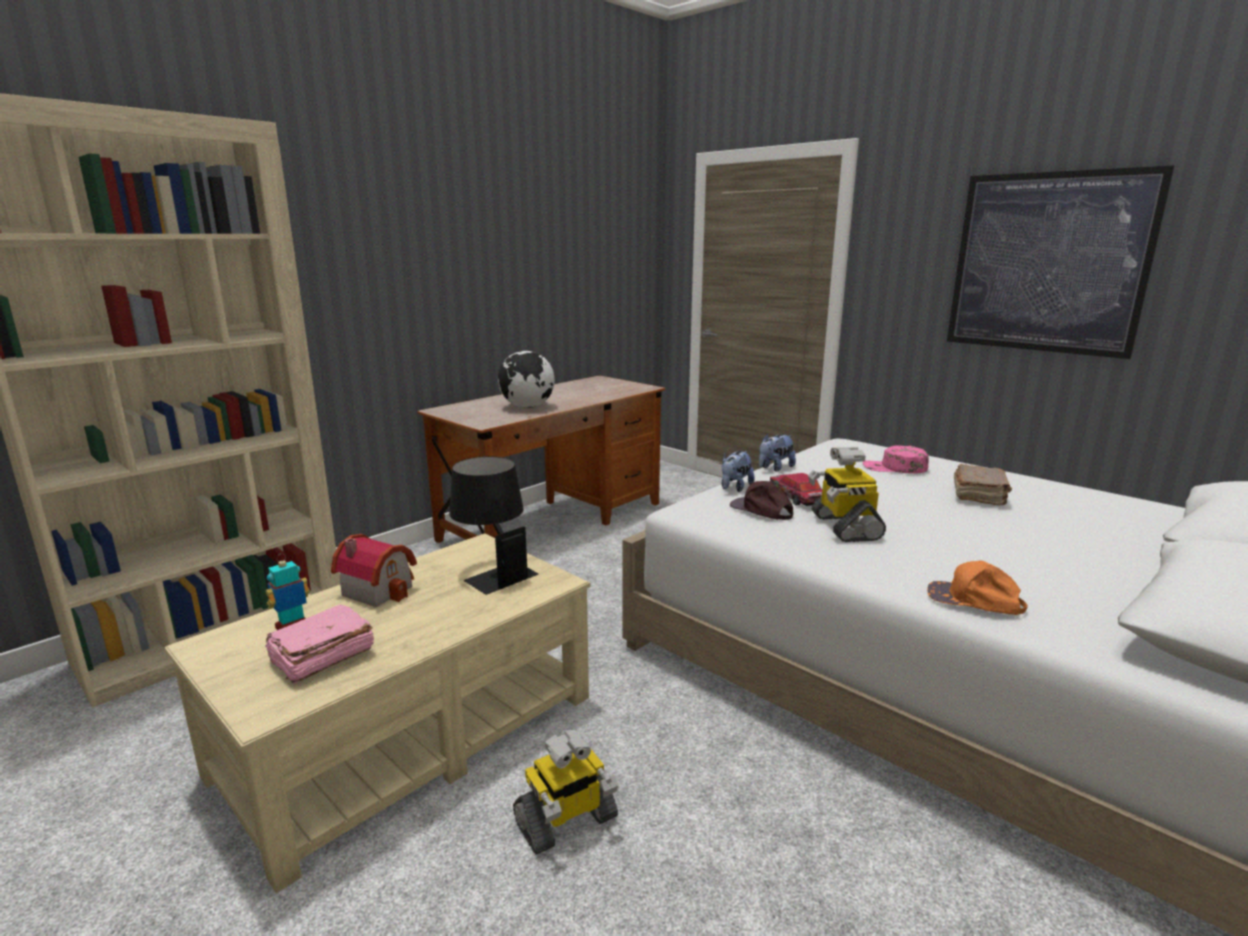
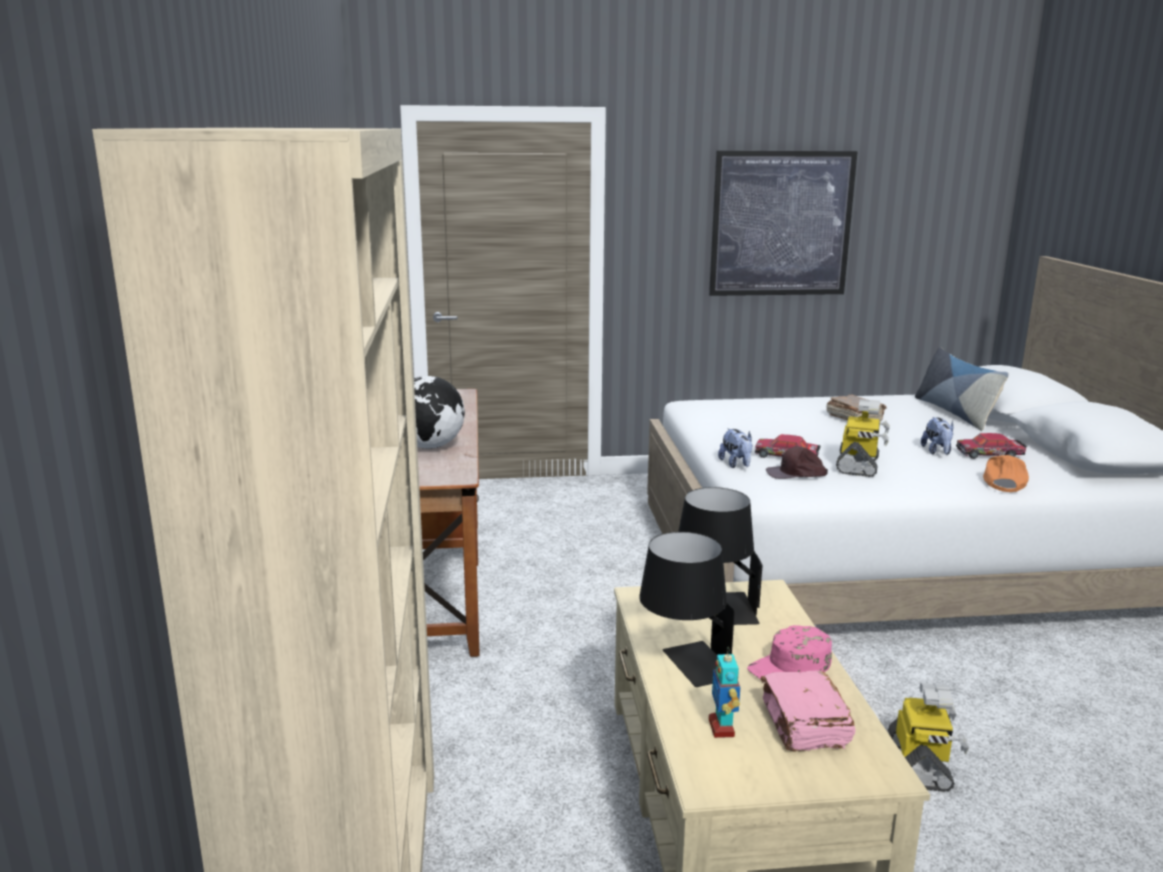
camera: 50 degrees left, 0 degrees up
toy house [331,534,417,607] -> black table lamp [639,532,735,687]
plush toy [759,434,796,472] -> plush toy moved to [921,417,953,455]
toy robot [808,447,886,542] -> toy robot turned 105 degrees counterclockwise [836,399,890,477]
pink cap [863,445,929,474] -> pink cap moved to [747,625,832,683]
orange cap [927,561,1028,615] -> orange cap turned 135 degrees clockwise [983,455,1029,492]
none -> pillow [915,347,1009,431]
none -> toy car [956,433,1027,459]

